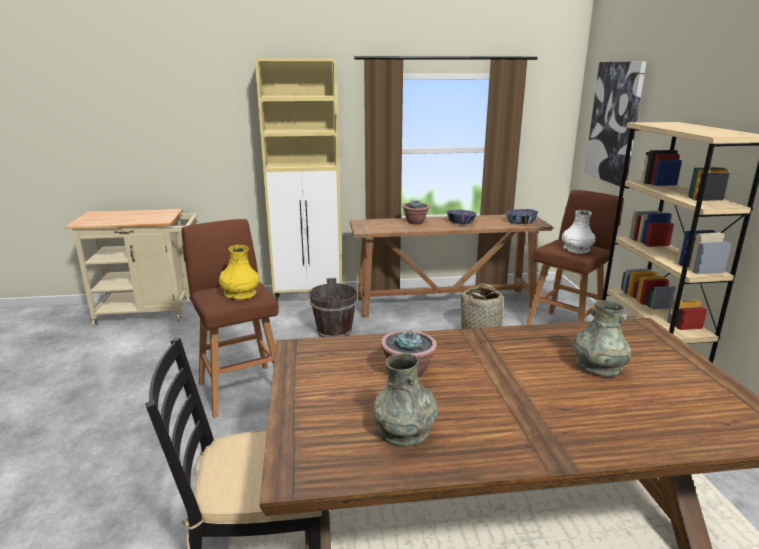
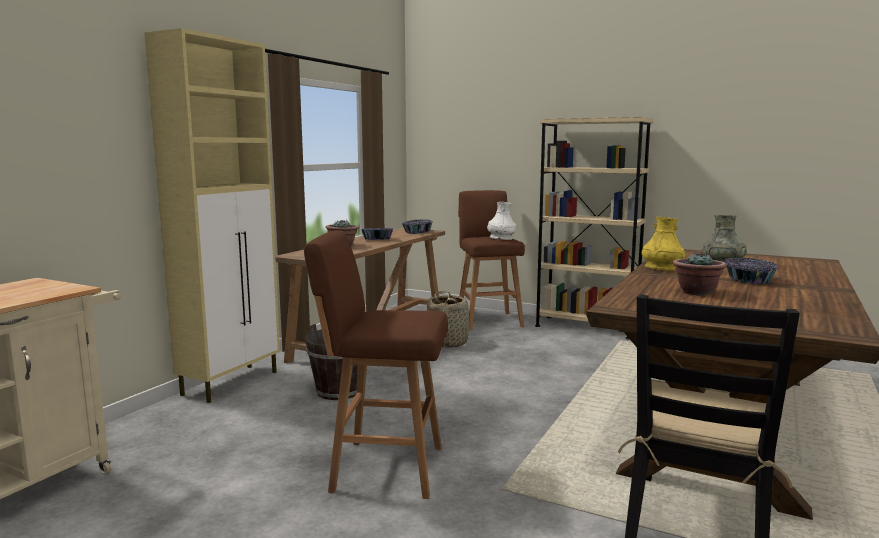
camera: 55 degrees left, 10 degrees down
yellow vase [219,245,259,300] -> yellow vase moved to [642,217,685,271]
grey vase [373,353,438,447] -> none
picture [584,61,647,186] -> none
none -> bowl [725,258,778,285]

